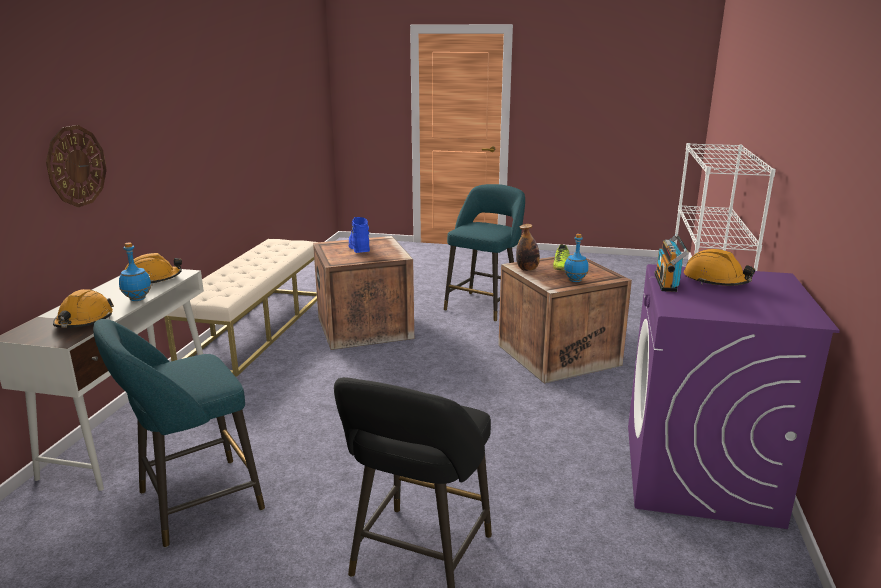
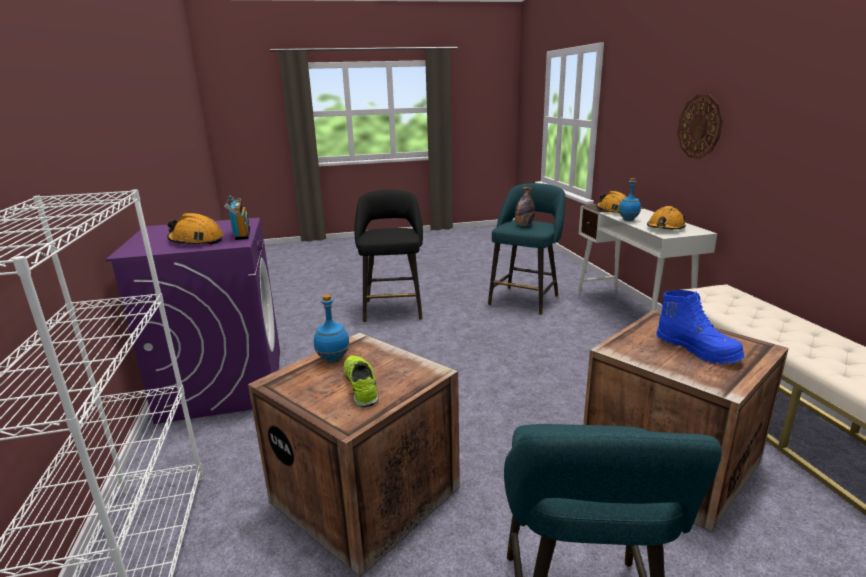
camera: 155 degrees right, 0 degrees up
bottle [516,224,540,271] -> bottle moved to [515,187,535,226]

